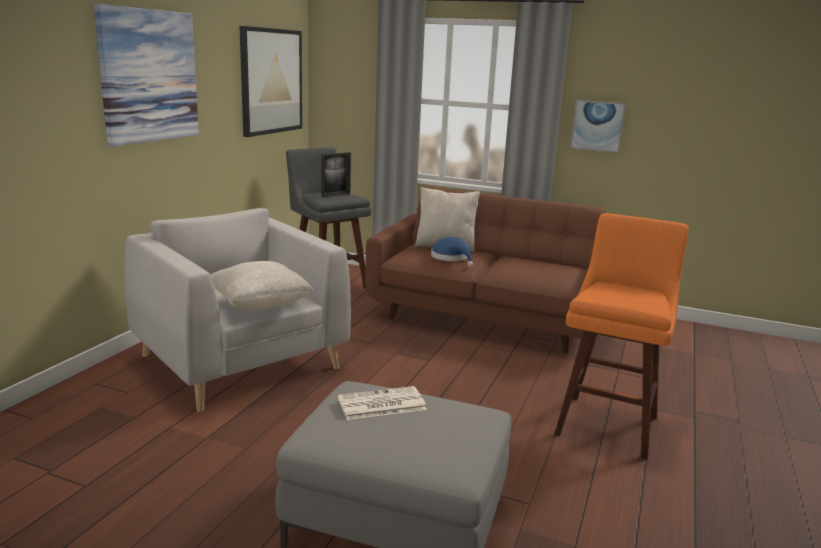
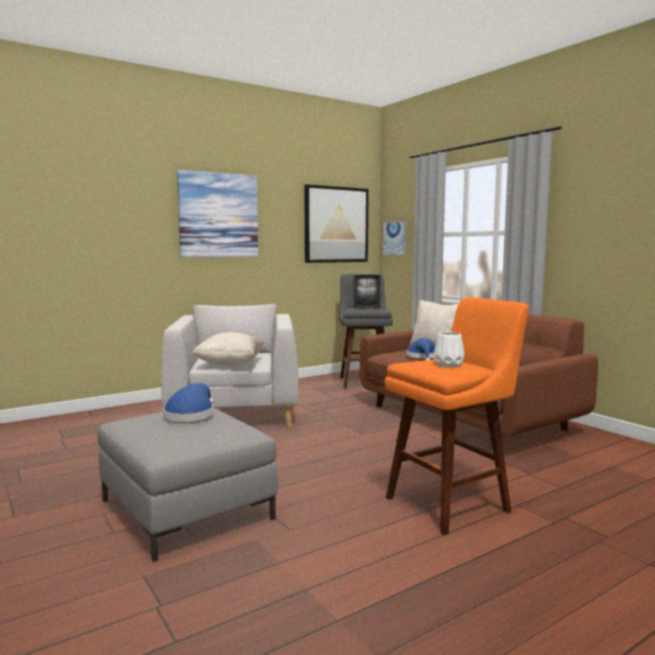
camera: 35 degrees right, 10 degrees down
newspaper [338,386,427,420] -> blue hat [163,383,213,422]
picture [570,100,626,153] -> picture moved to [382,221,407,256]
none -> white vase [434,332,464,367]

